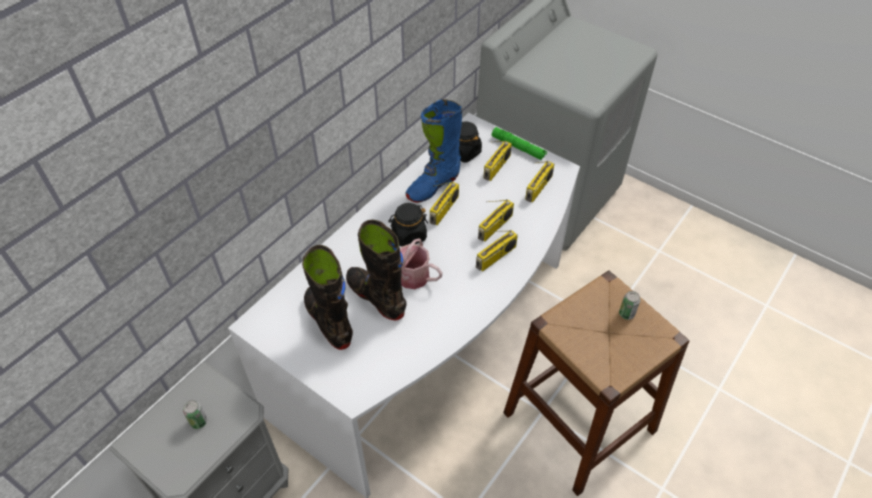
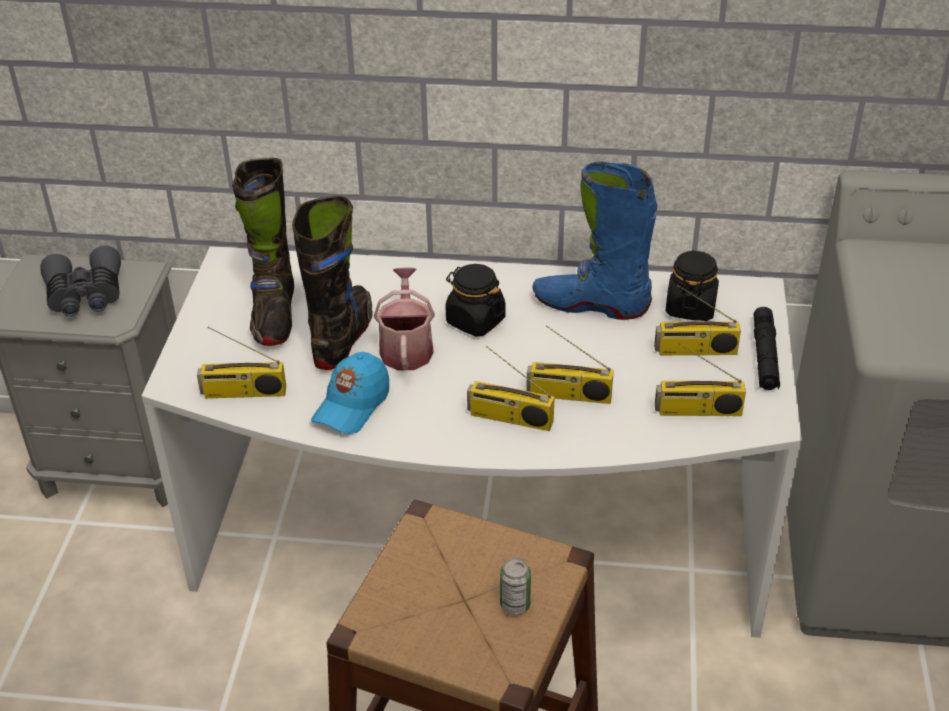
camera: 60 degrees right, 10 degrees down
can [183,400,207,429] -> grey binoculars [40,246,121,317]
black boot [302,245,353,350] -> black boot turned 150 degrees clockwise [232,158,294,346]
radio [430,181,459,225] -> radio moved to [197,327,286,398]
green flashlight [492,127,547,160] -> black flashlight [753,307,780,390]
none -> blue cap [311,352,389,434]

